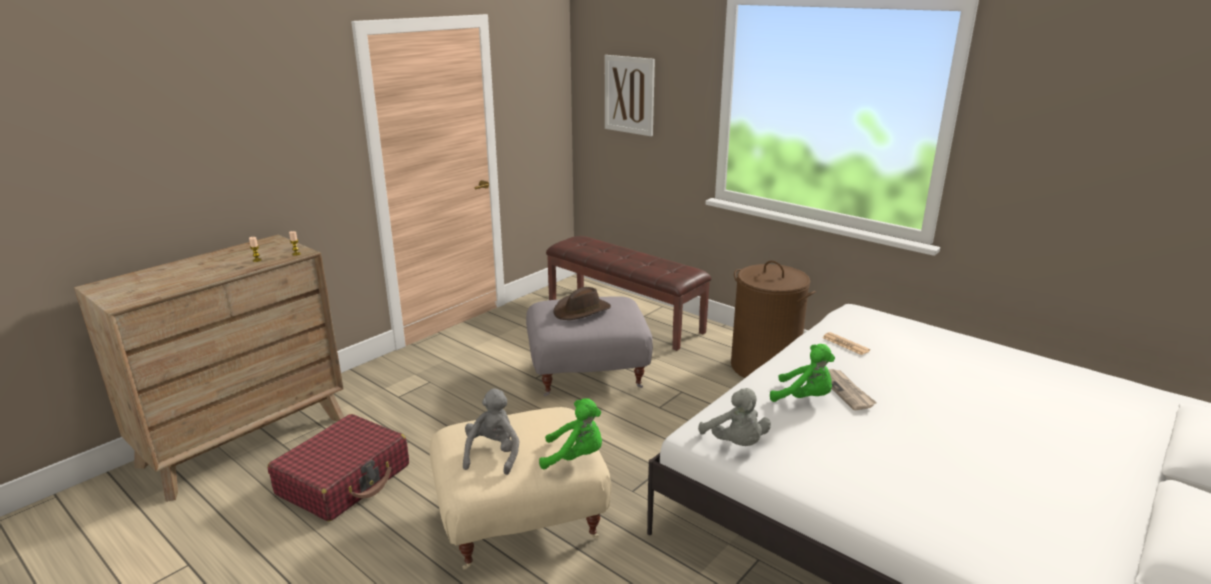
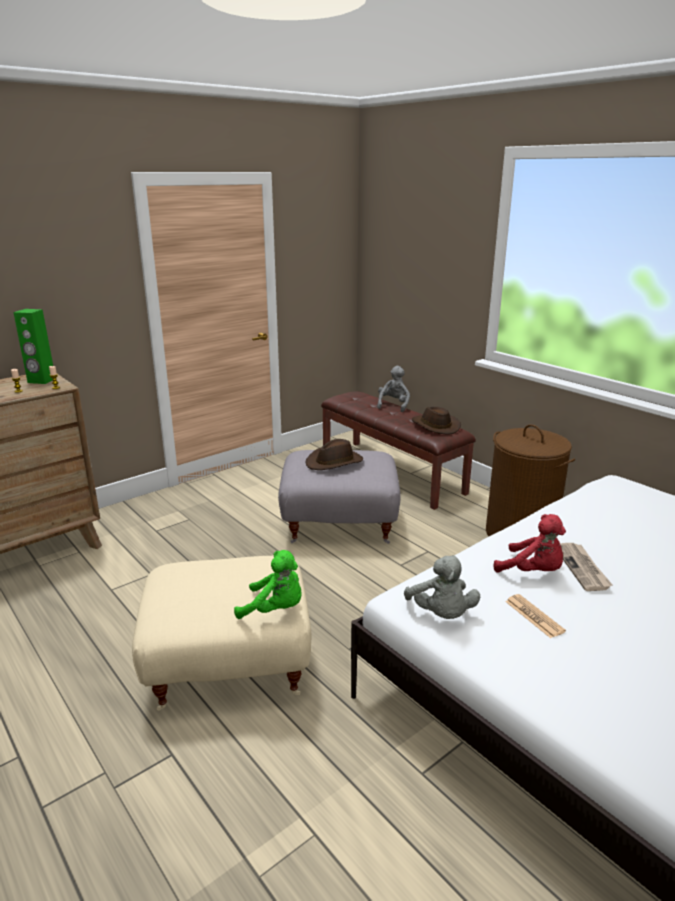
camera: 10 degrees right, 0 degrees up
red suitcase [267,414,409,522] -> none
grey plush toy [463,389,520,475] -> grey plush toy moved to [377,366,410,412]
picture [605,55,655,136] -> none
green plush toy [770,344,835,402] -> red plush toy [493,514,566,573]
newspaper [822,332,870,355] -> newspaper moved to [505,594,566,638]
none -> green speaker [13,309,53,384]
none -> brown hat [412,407,461,435]

